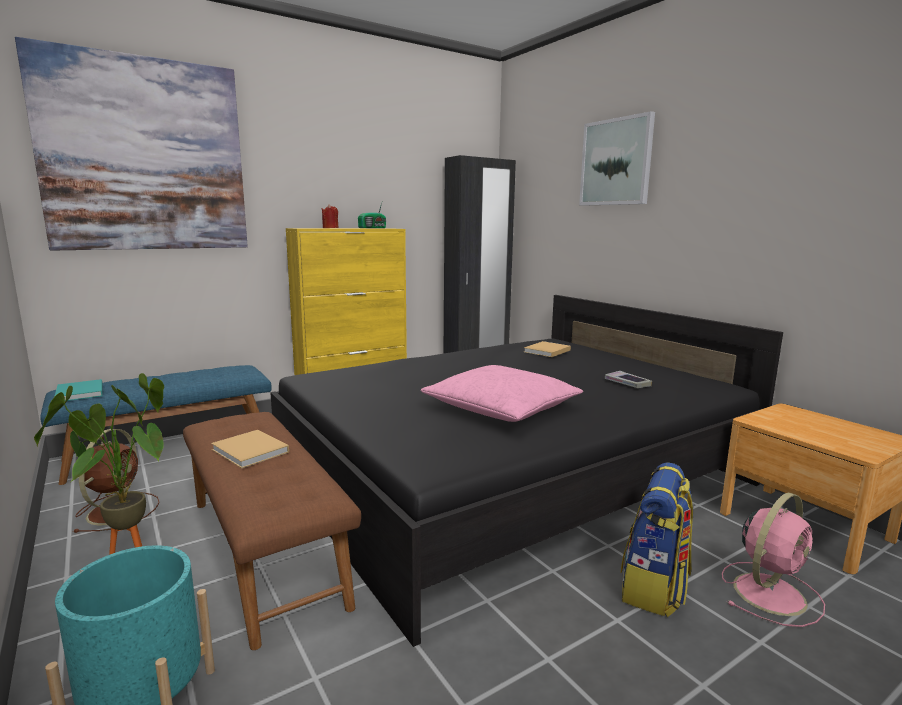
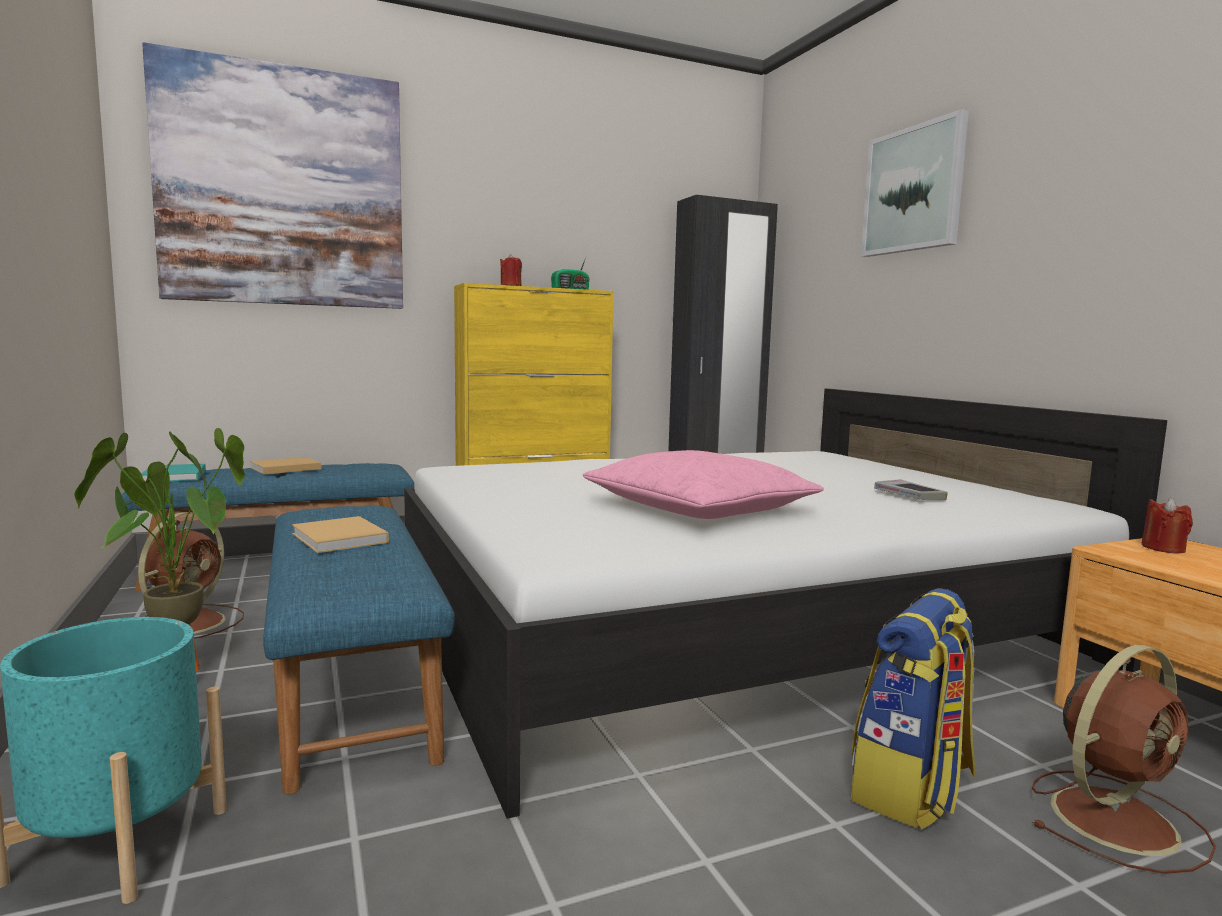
camera: 10 degrees right, 5 degrees down
brown bench [183,412,361,650] -> blue bench [263,506,455,794]
black bed [270,295,783,647] -> white bed [404,389,1167,819]
beige book [524,341,571,357] -> beige book moved to [250,457,322,474]
pink fan [722,493,825,627] -> brown fan [1031,645,1216,874]
none -> red candle [1141,498,1193,554]

